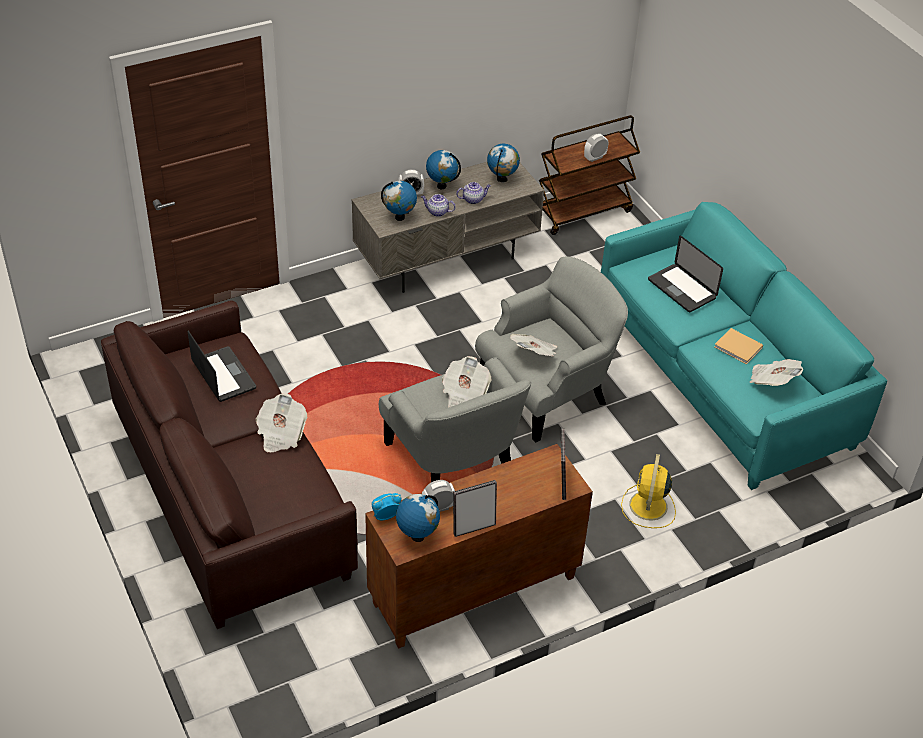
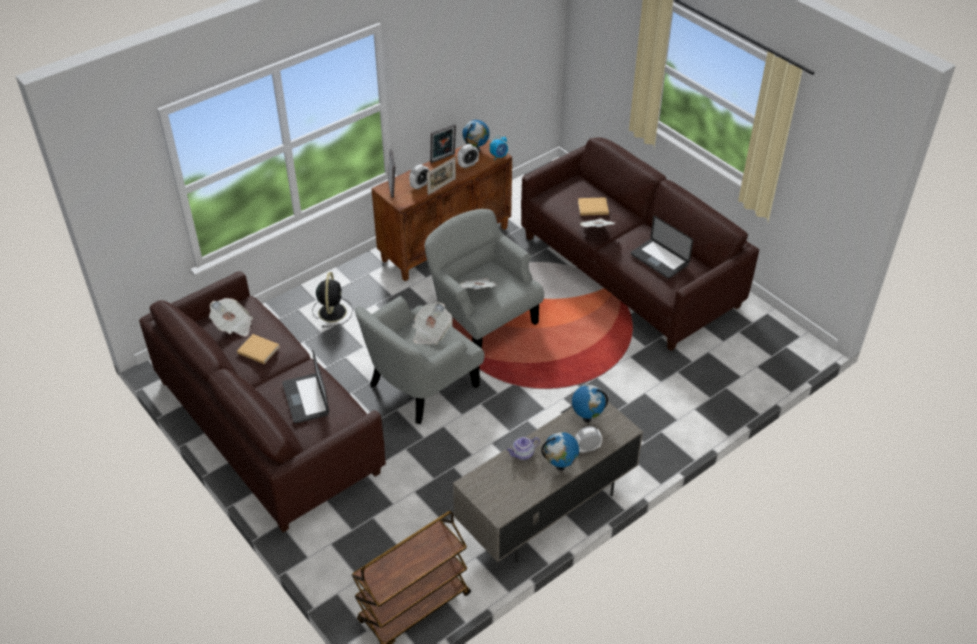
camera: 170 degrees right, 0 degrees up
teapot [421,194,456,217] -> none
globe [487,144,520,182] -> none
alarm clock [584,134,609,162] -> alarm clock moved to [409,164,429,190]
turquoise sofa [601,202,887,490] -> brown sofa [139,271,386,532]
yellow fan [621,454,676,528] -> black fan [312,272,353,327]
laptop [648,235,723,312] -> laptop turned 150 degrees counterclockwise [282,350,329,424]
none -> picture frame [427,157,456,195]
none -> beige book [578,197,609,216]

